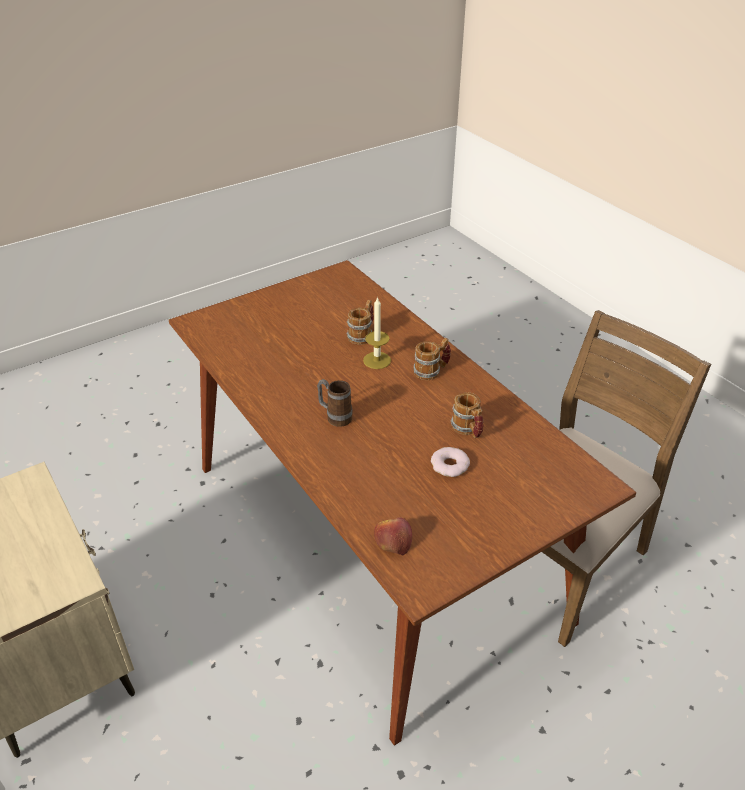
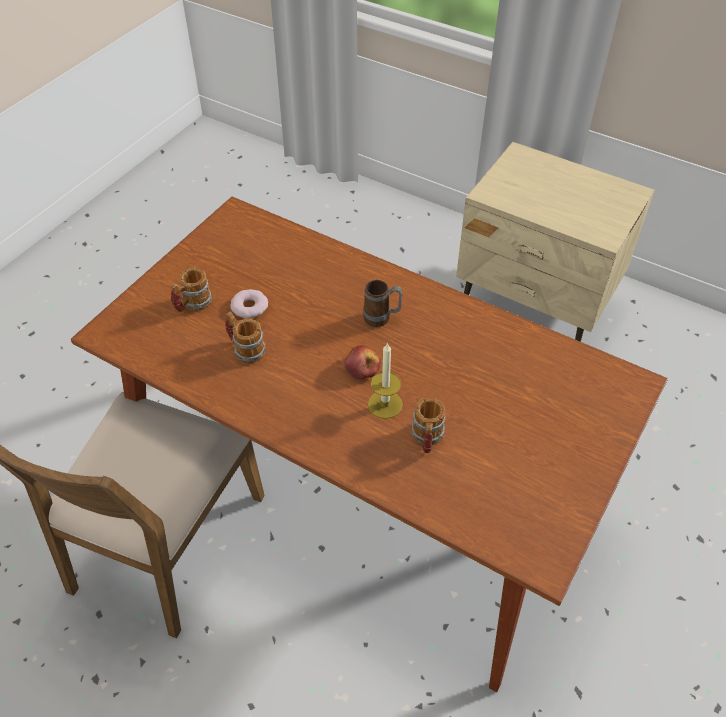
camera: 155 degrees right, 10 degrees up
apple [374,517,412,555] -> apple moved to [344,345,381,379]
mug [414,338,451,380] -> mug moved to [171,268,212,313]

